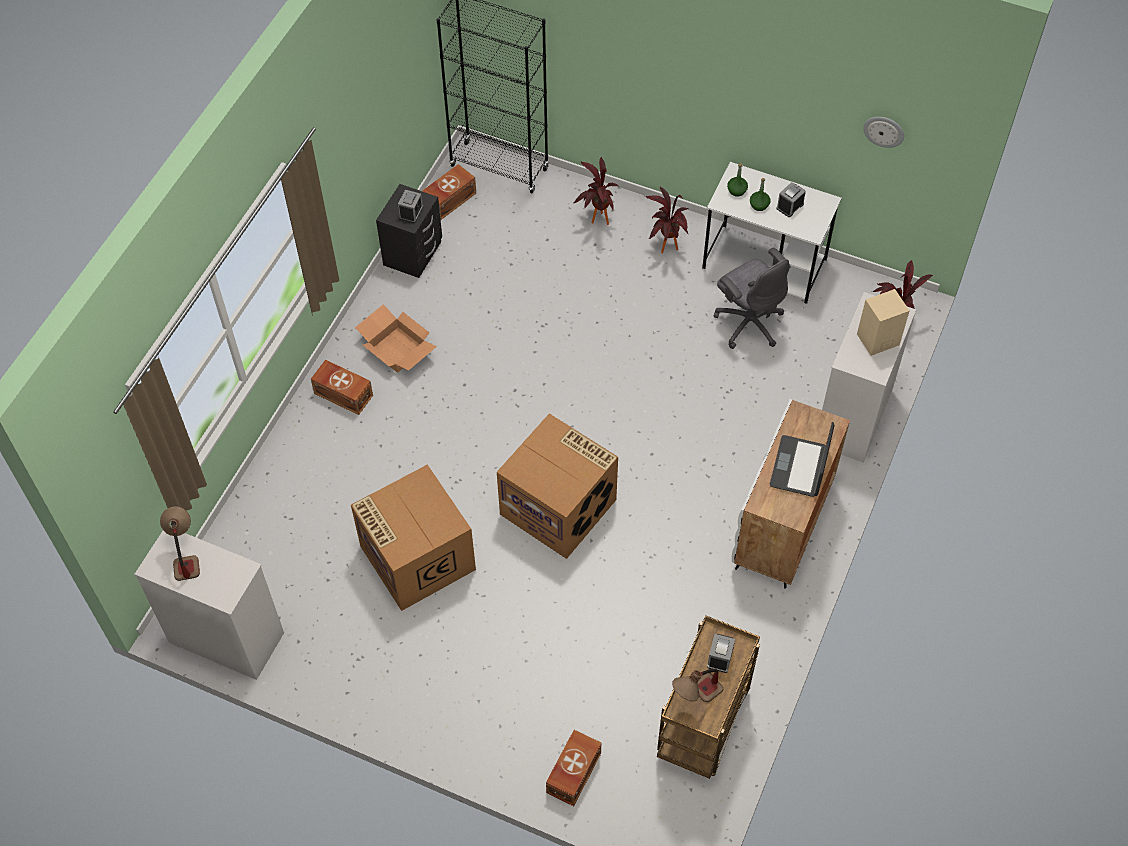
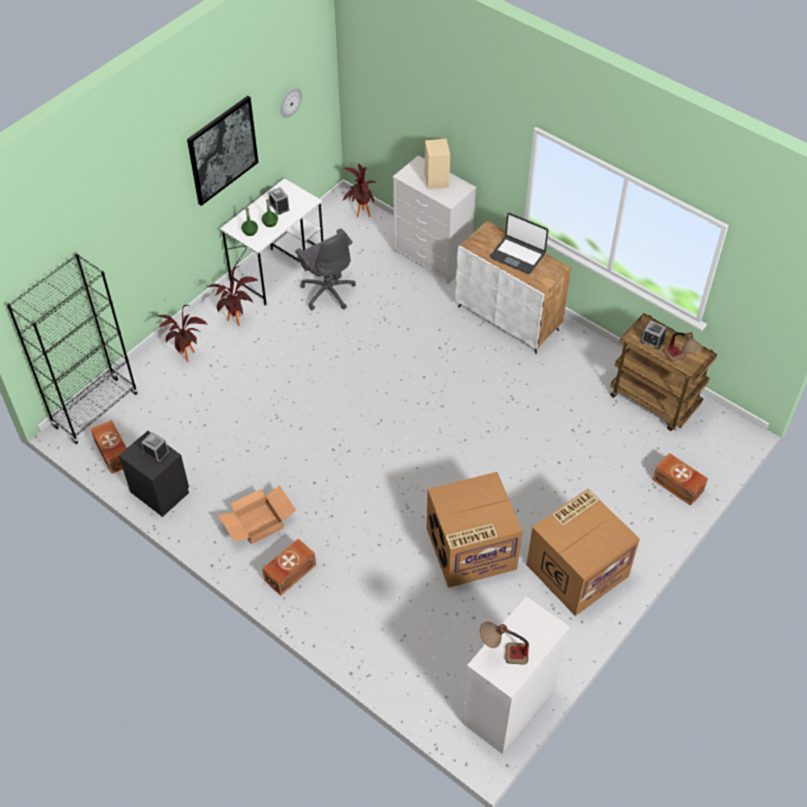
camera: 75 degrees left, 5 degrees down
cardboard box [497,413,618,559] -> cardboard box moved to [527,489,640,616]
grey office chair [713,248,790,349] -> grey office chair turned 75 degrees clockwise [295,229,356,310]
none -> picture [187,96,259,206]

